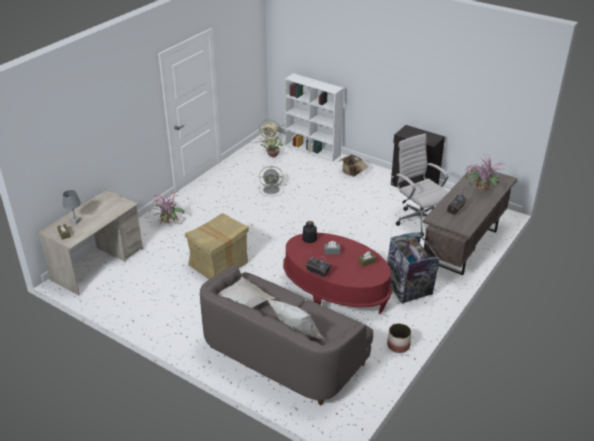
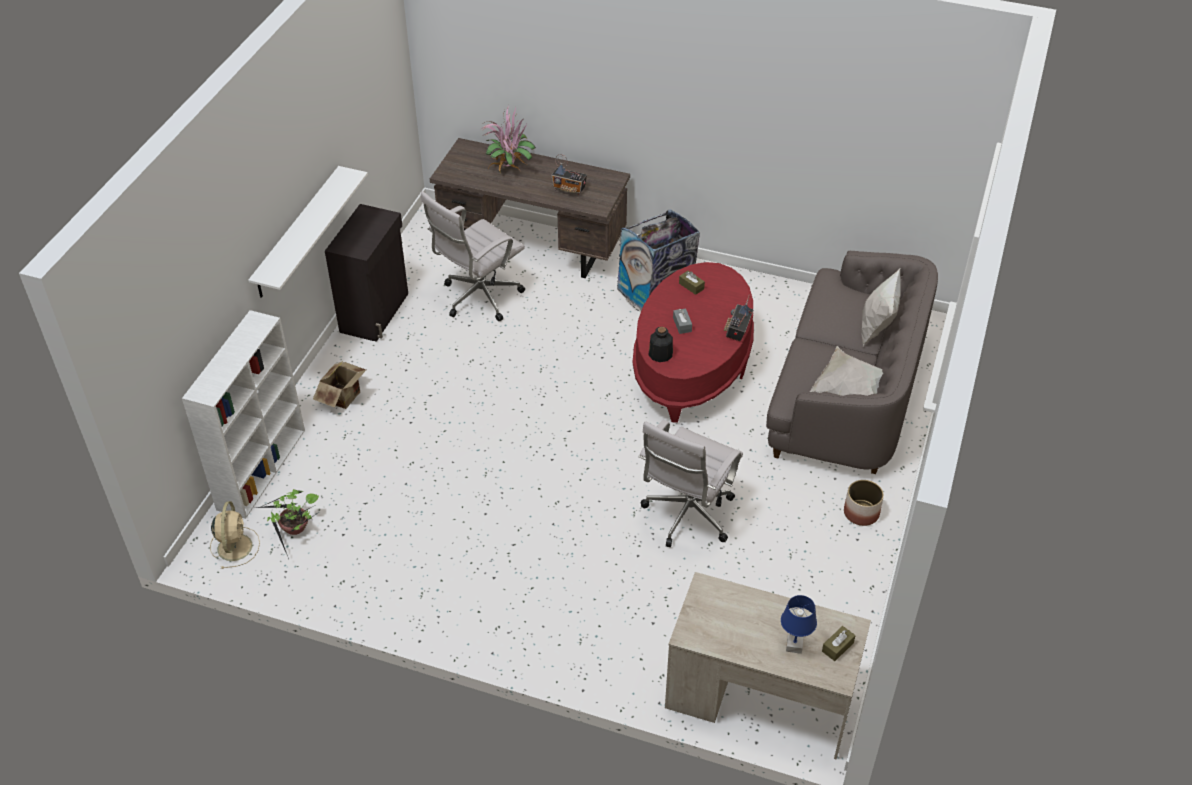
camera: 105 degrees left, 10 degrees up
grey table lamp [63,190,81,225] -> blue table lamp [781,595,817,654]
potted plant [149,190,185,225] -> none
cardboard box [185,213,249,280] -> white office chair [638,420,743,547]
grey fan [259,166,284,196] -> none
planter [387,323,412,353] -> planter moved to [844,480,884,526]
none -> white shelf [248,166,368,298]

